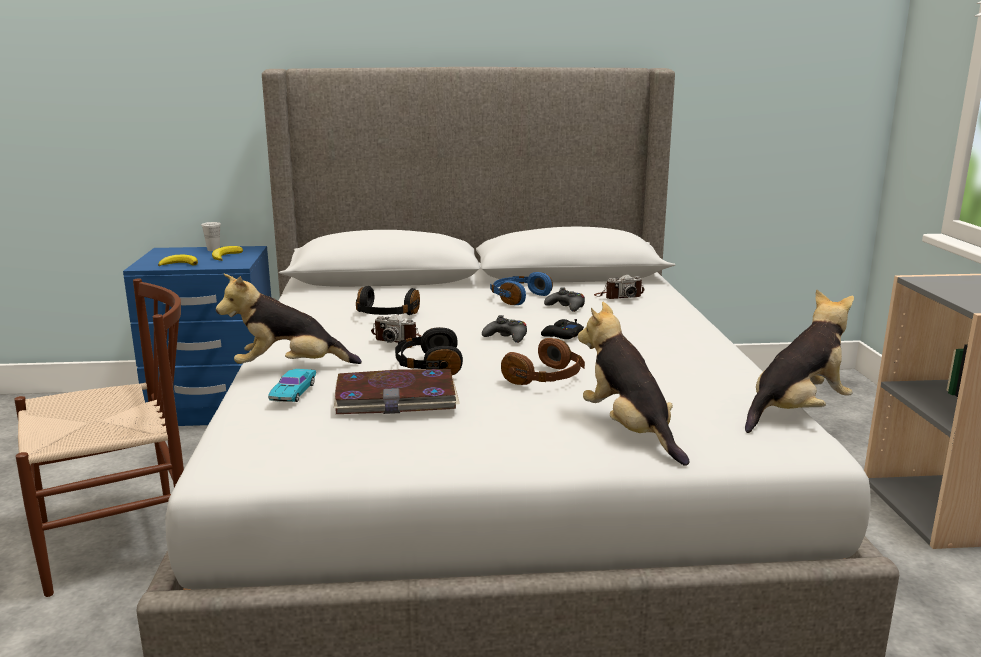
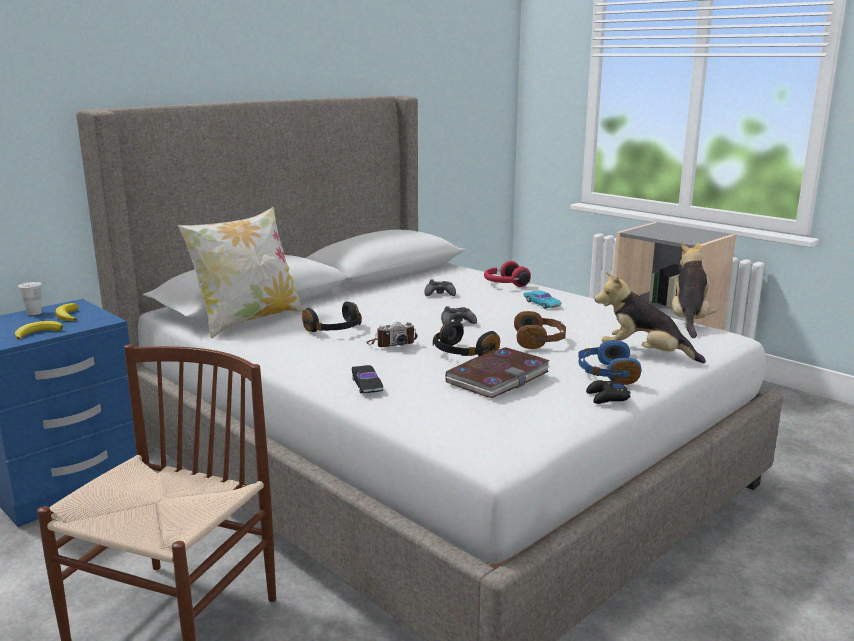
camera: 40 degrees left, 0 degrees up
plush toy [216,274,362,364] -> black toy car [352,365,383,394]
turquoise toy car [268,369,316,402] -> turquoise toy car moved to [524,290,561,309]
blue headphones [490,272,553,305] -> blue headphones moved to [578,340,641,385]
black game controller [541,319,584,339] -> black game controller moved to [586,377,631,404]
camera [594,275,644,299] -> none
none -> pillow [178,207,304,339]
none -> red headphones [484,261,531,287]

